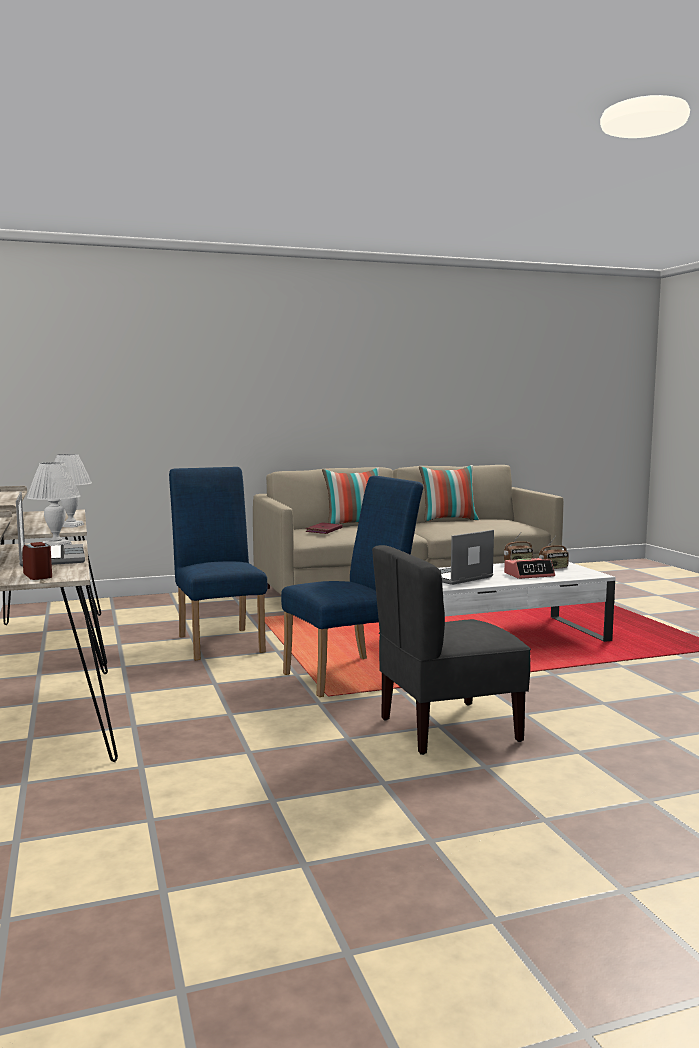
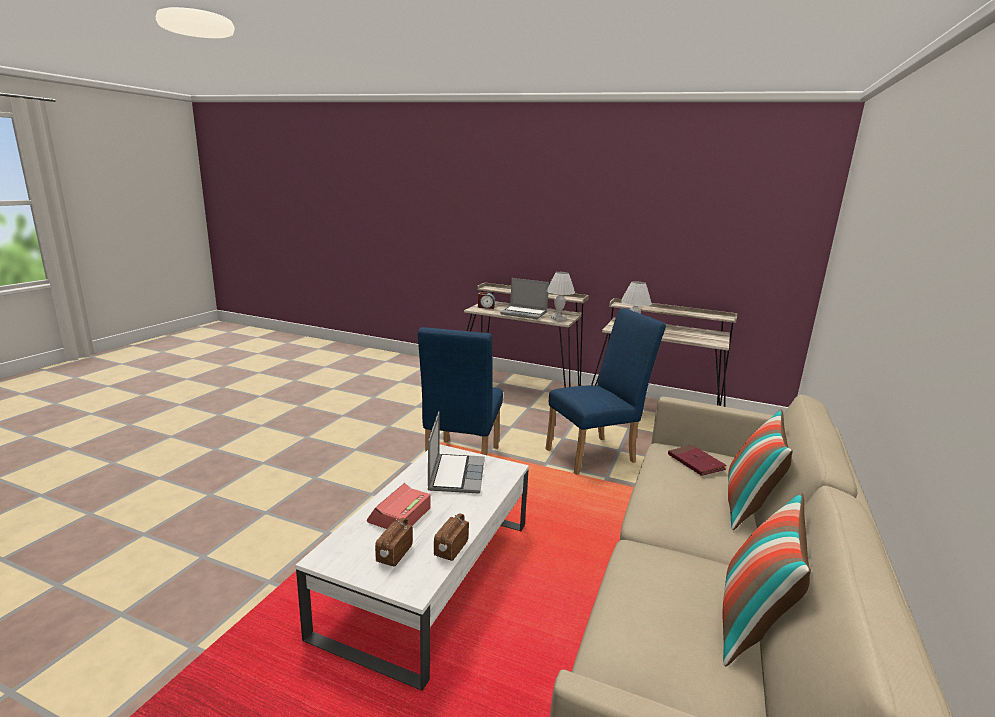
camera: 130 degrees right, 10 degrees up
blue chair [169,467,267,660] -> blue chair turned 45 degrees counterclockwise [546,308,666,475]
grey chair [372,545,531,755] -> none

